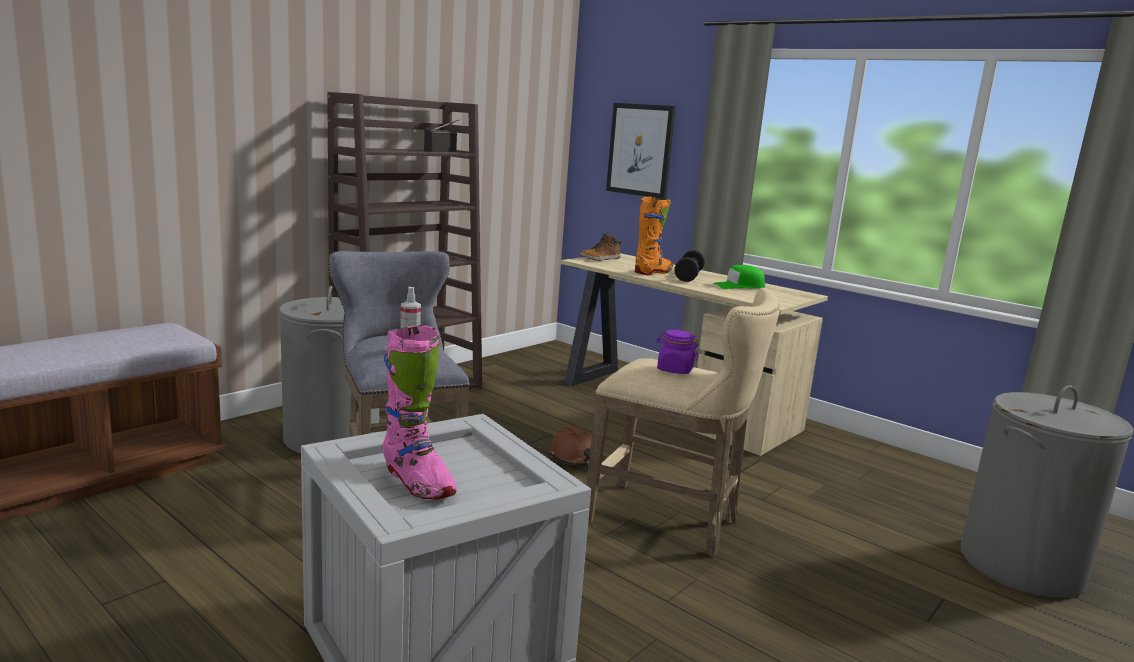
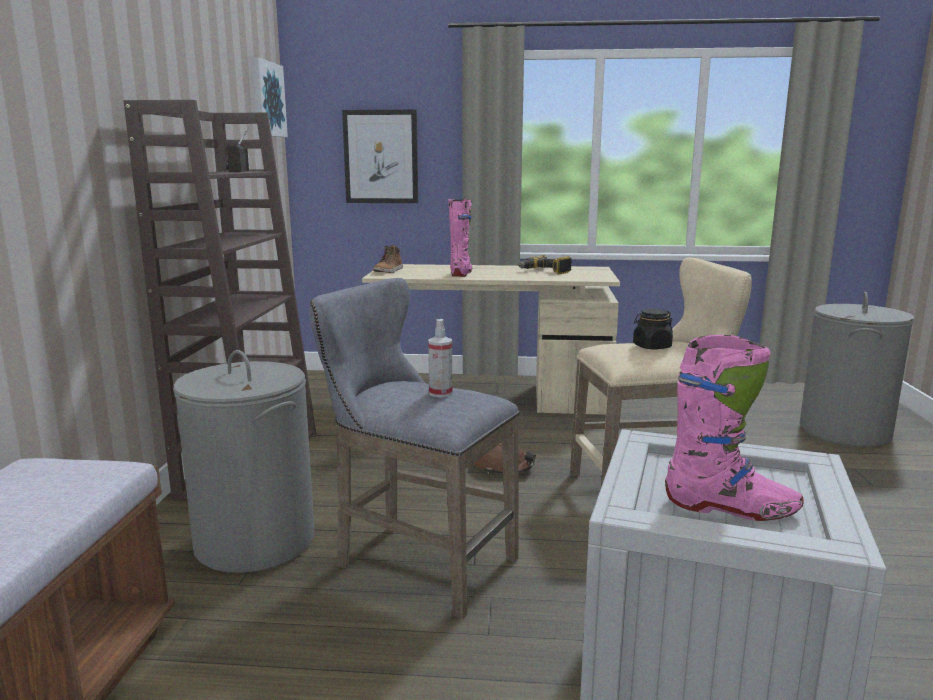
camera: 35 degrees left, 0 degrees up
orange boot [635,197,673,275] -> pink boot [448,199,473,277]
purple jar [656,330,699,374] -> black jar [633,309,673,349]
black dumbbell [674,250,705,282] -> none
green cap [713,265,765,289] -> power drill [518,255,572,274]
none -> picture [251,57,288,137]

